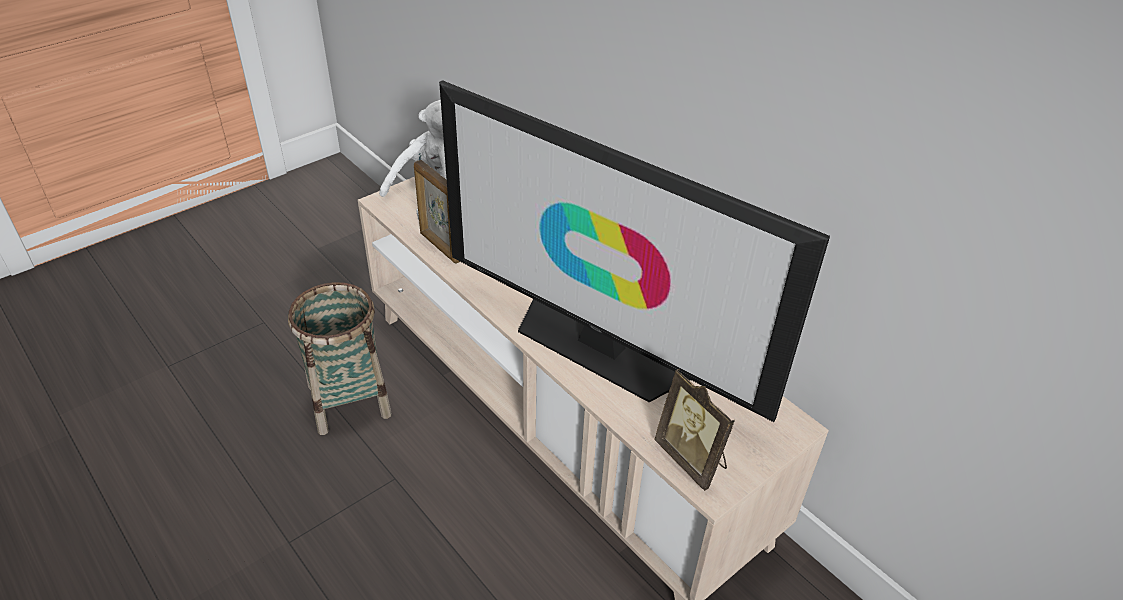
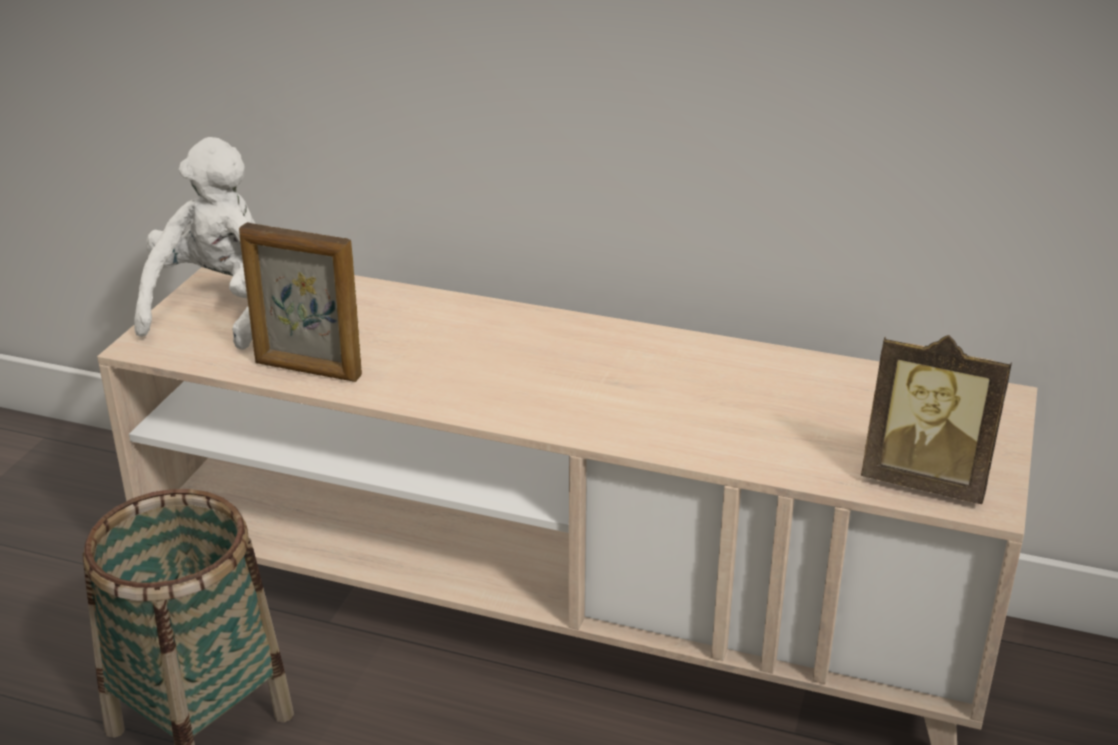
camera: 30 degrees left, 10 degrees down
television [439,80,830,422] -> none

